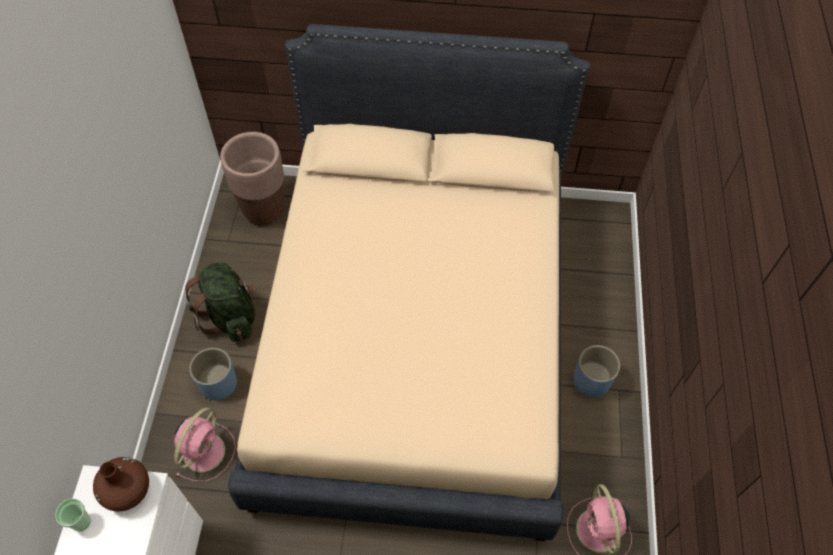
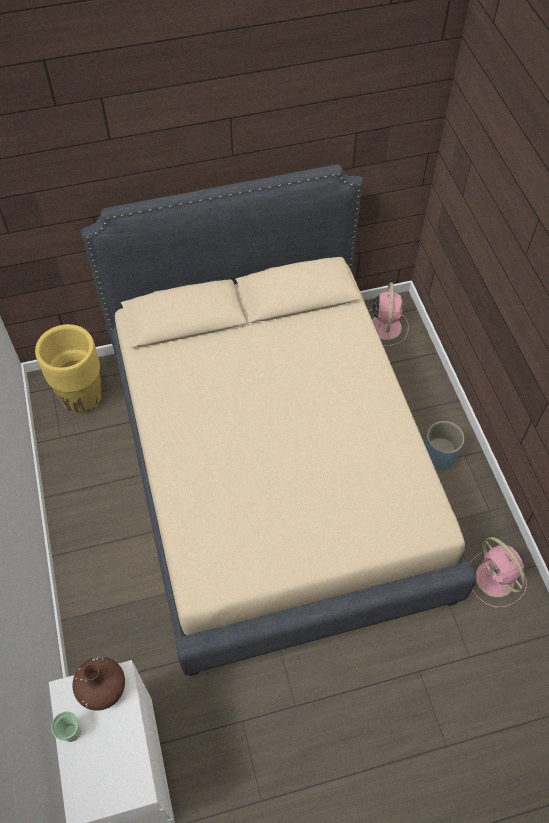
camera: 20 degrees left, 0 degrees up
pink fan [173,407,236,482] -> pink fan moved to [368,282,408,346]
green backpack [185,262,255,342] -> none
blue planter [189,348,237,401] -> none
brown planter [220,132,284,226] -> yellow planter [35,324,102,414]

